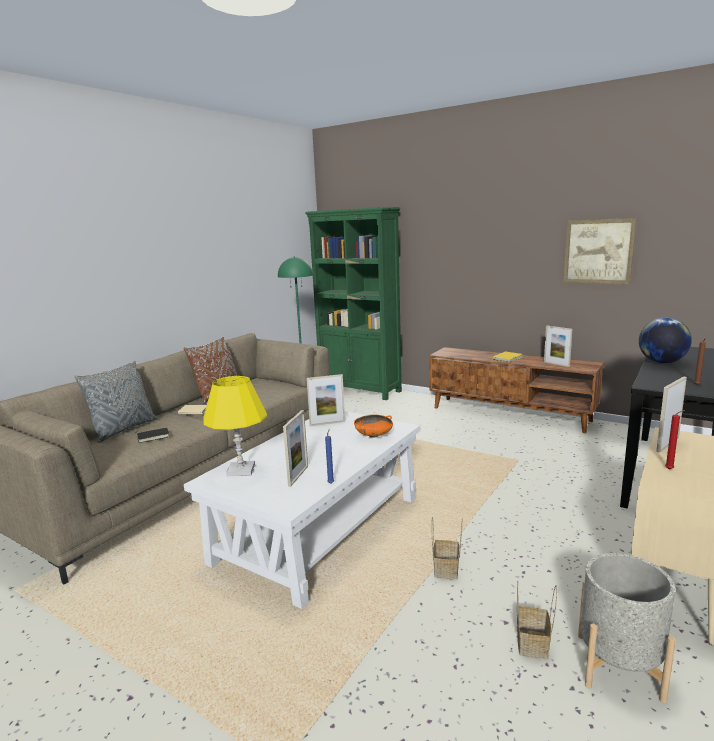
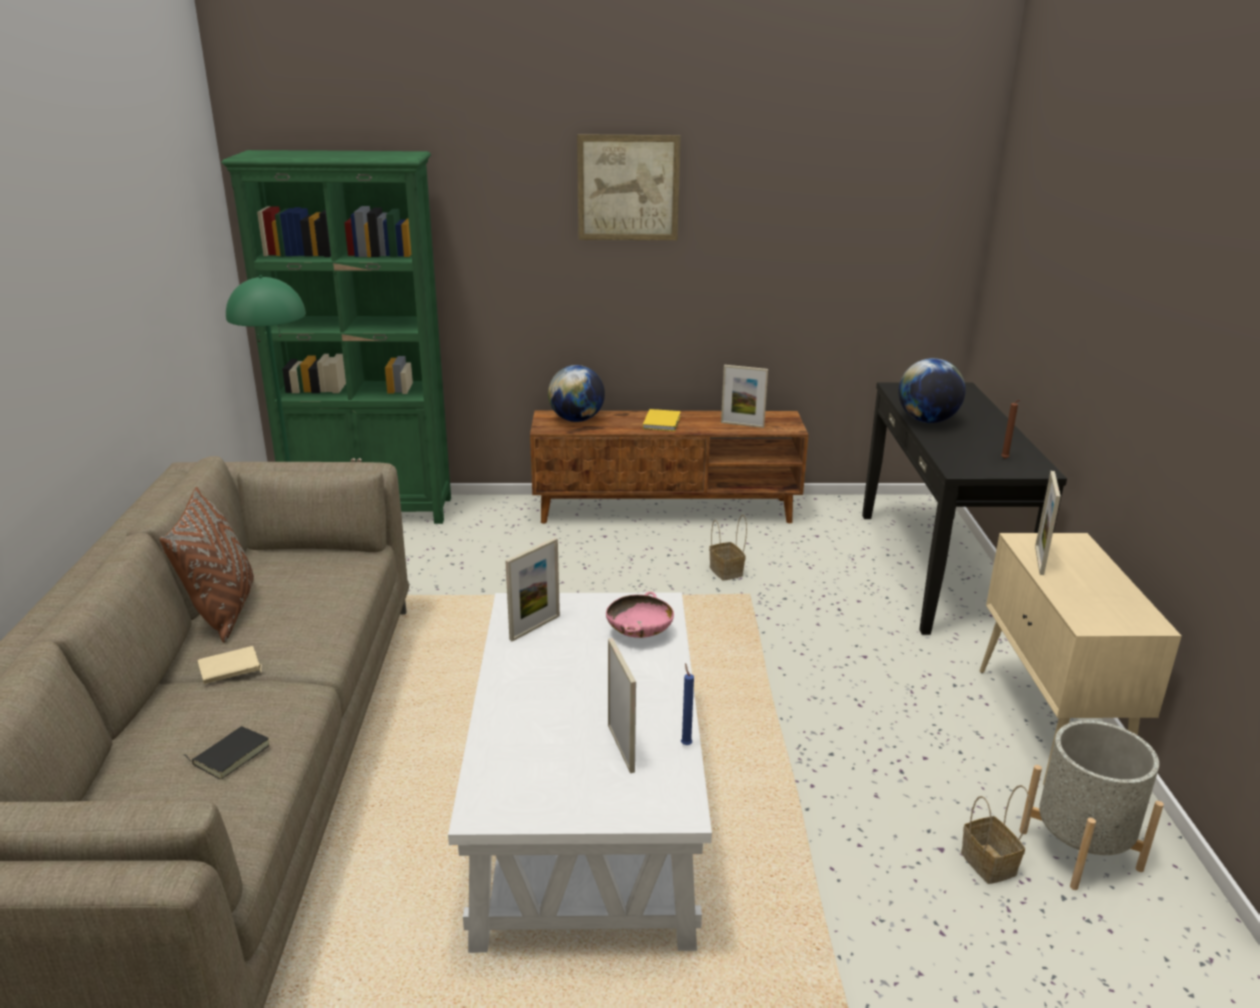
camera: 35 degrees left, 10 degrees up
grey pillow [75,361,157,443] -> none
yellow table lamp [203,376,267,476] -> none
orange bowl [354,415,393,438] -> pink bowl [606,592,674,638]
basket [432,517,463,579] -> basket moved to [709,515,747,581]
picture [563,218,637,284] -> picture moved to [577,134,681,240]
red candle [665,410,685,470] -> none
none -> globe [548,365,605,422]

